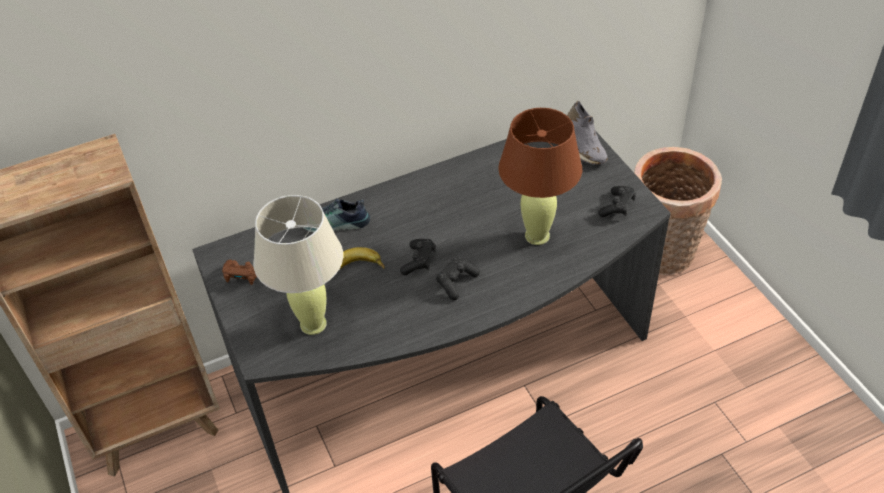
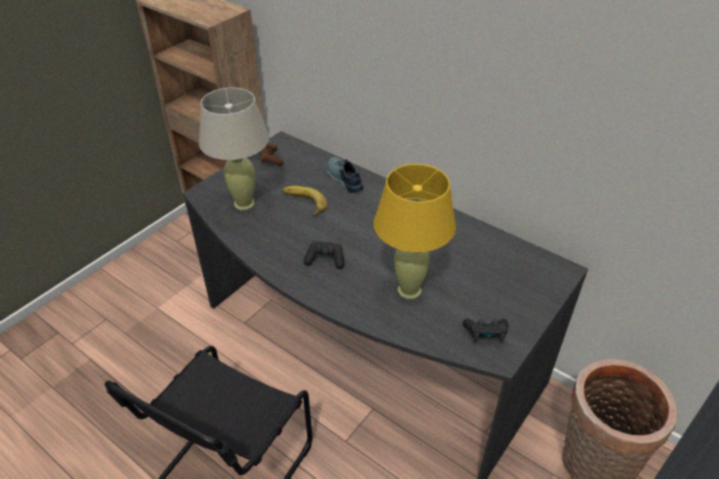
camera: 60 degrees right, 5 degrees down
black game controller [400,239,436,275] -> none
brown table lamp [498,108,582,245] -> yellow table lamp [374,164,456,299]
grey shoe [567,101,608,165] -> none

